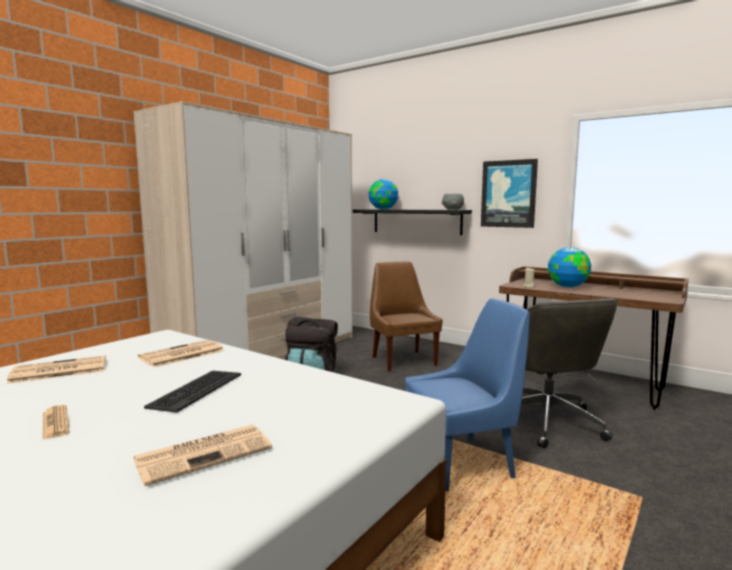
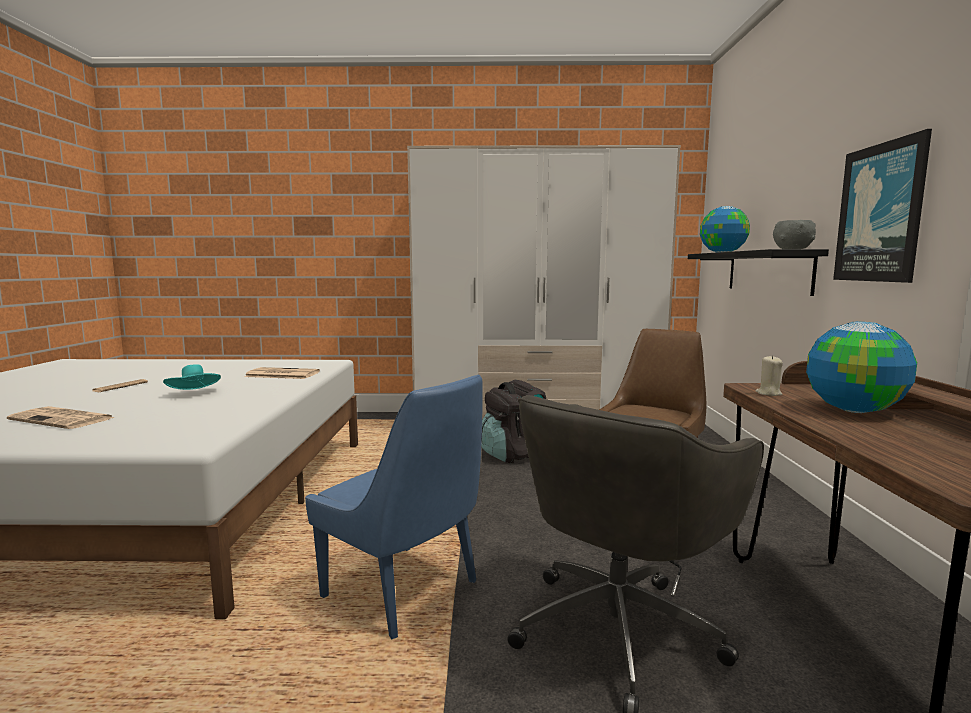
camera: 55 degrees right, 0 degrees up
newspaper [7,356,106,384] -> none
keyboard [144,370,241,413] -> turquoise hat [163,364,221,390]

